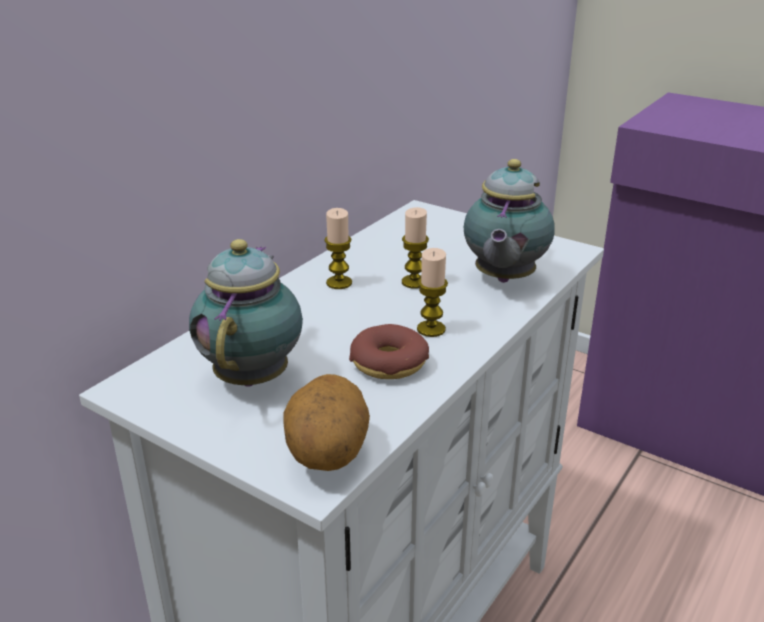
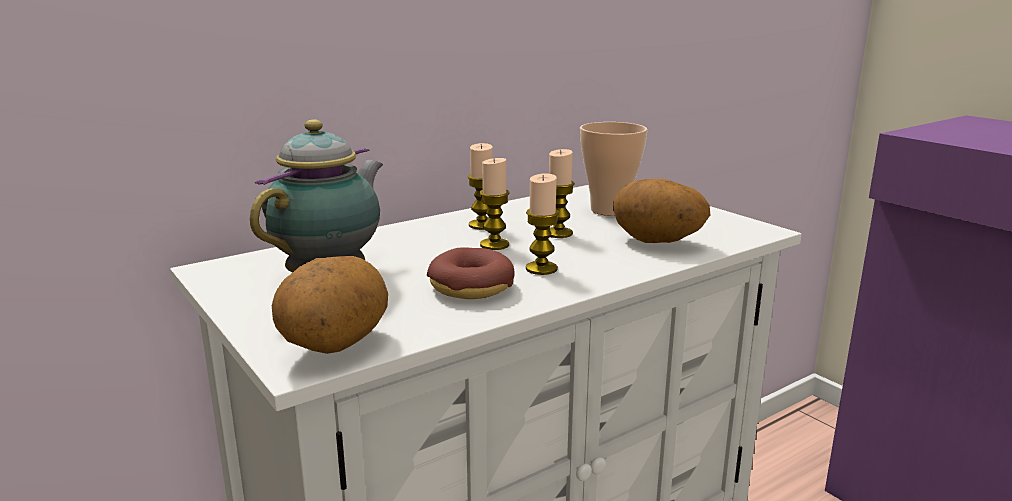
camera: 20 degrees right, 10 degrees down
teapot [464,159,555,283] -> potato [613,179,710,243]
none -> candle [479,158,510,250]
none -> cup [580,122,648,216]

